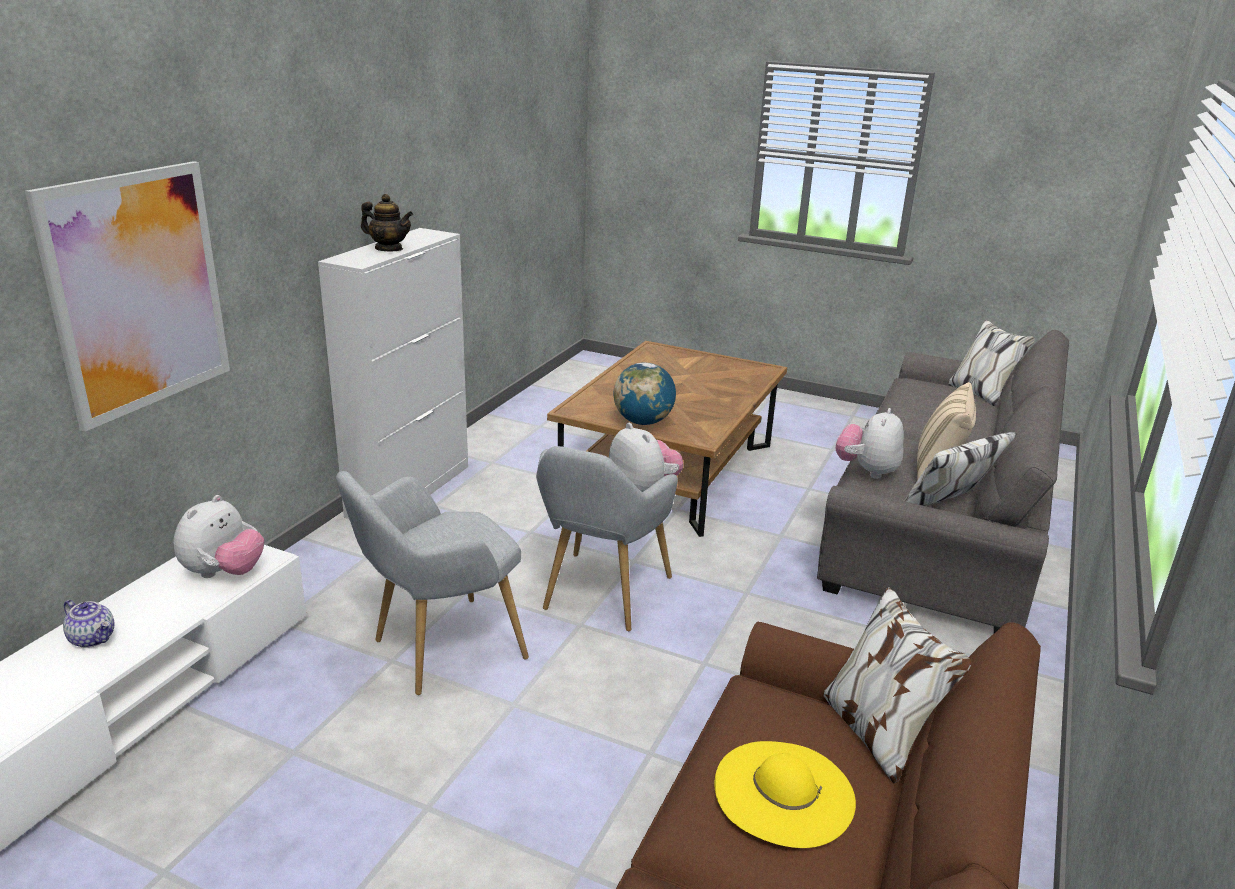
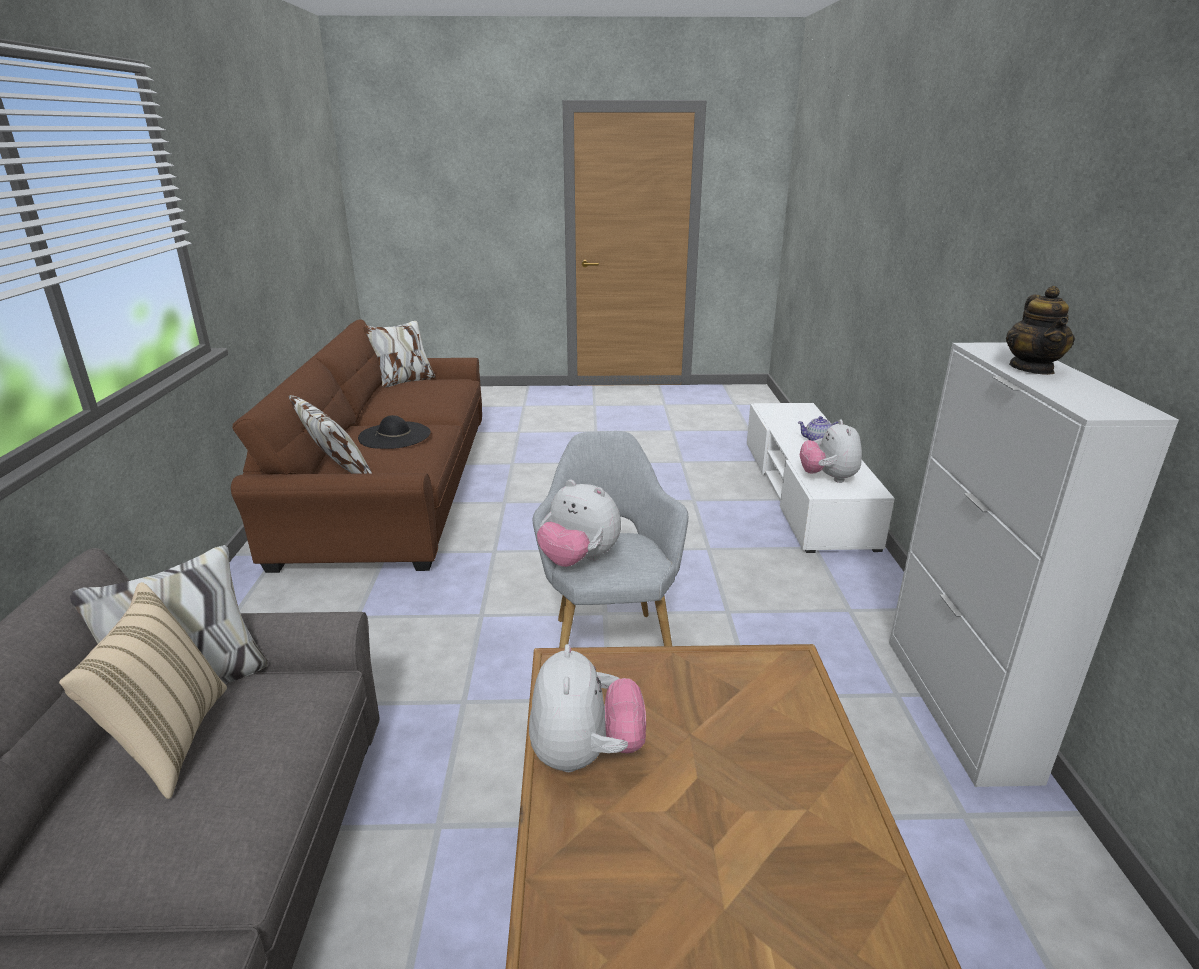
camera: 155 degrees right, 0 degrees up
picture [25,161,230,432] -> none
grey armchair [336,471,529,695] -> none
teapot [361,194,413,251] -> teapot turned 75 degrees counterclockwise [1006,286,1075,375]
globe [614,362,676,425] -> none
yellow hat [715,741,856,848] -> black hat [358,415,431,449]
plush toy [836,408,904,479] -> plush toy moved to [529,644,646,772]

